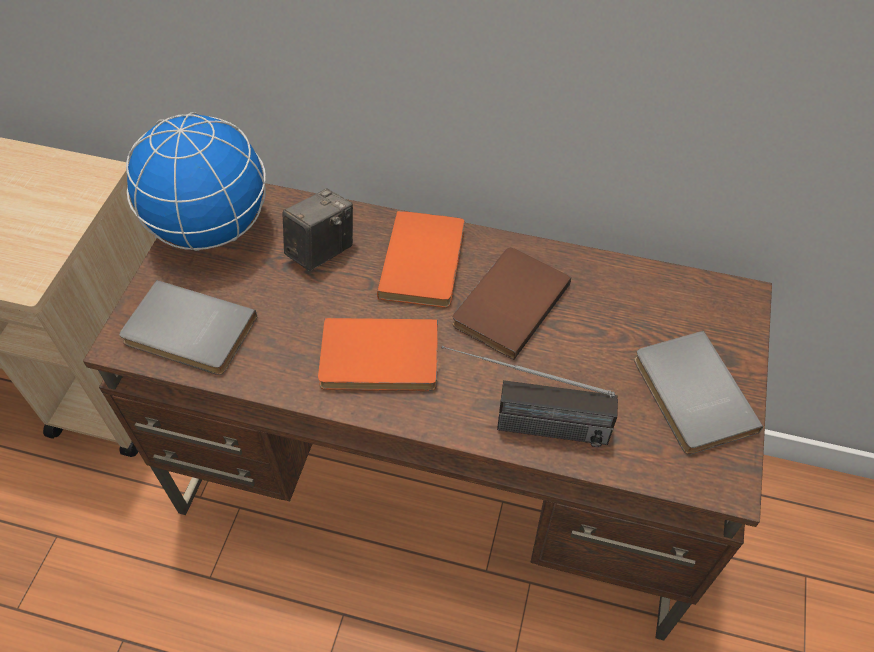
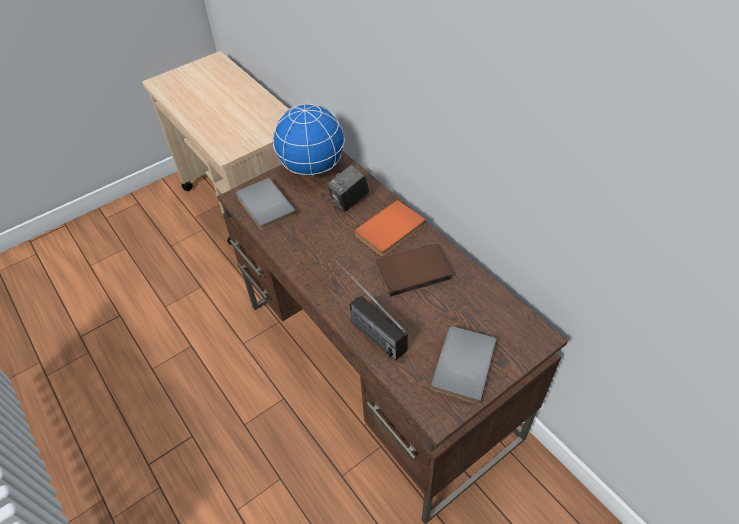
camera: 40 degrees right, 5 degrees down
camera [283,188,353,271] -> camera turned 150 degrees clockwise [327,164,369,212]
orange book [318,318,438,391] -> none

